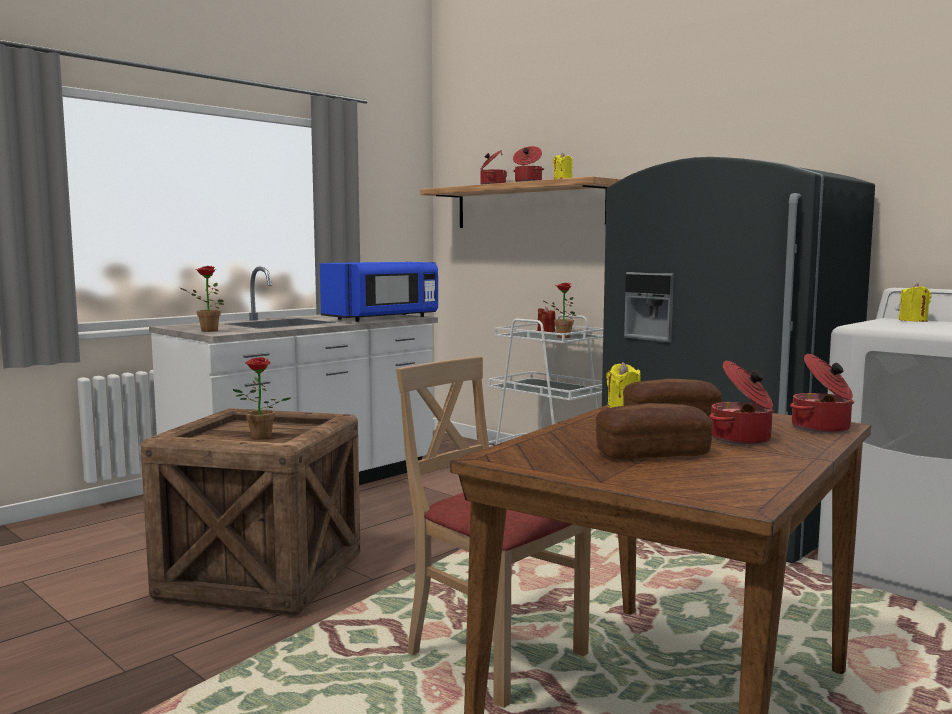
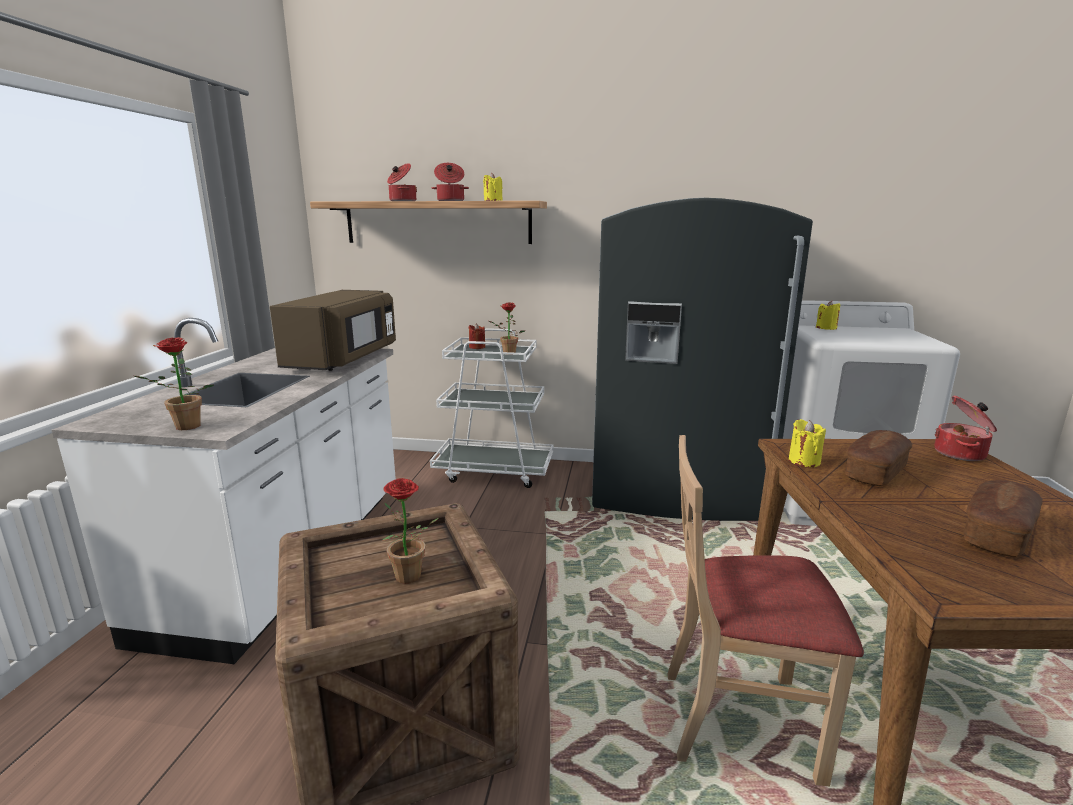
camera: 35 degrees left, 10 degrees up
blue microwave [320,262,438,322] -> brown microwave [270,290,396,371]
cooking pot [709,361,774,445] -> none

